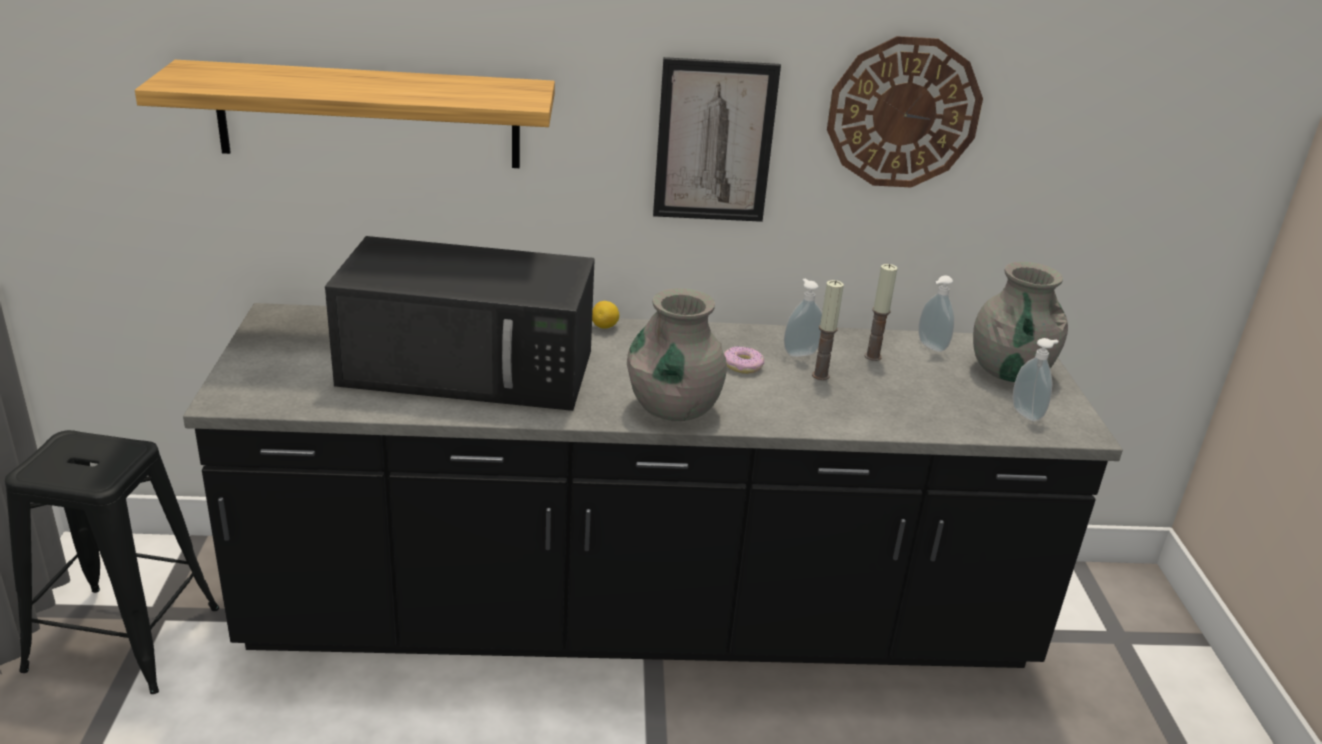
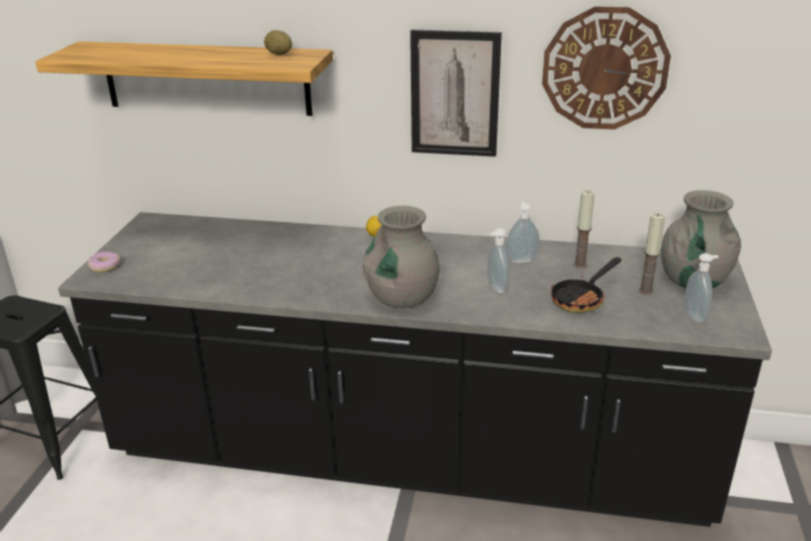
camera: 15 degrees right, 0 degrees up
black microwave [325,236,595,411] -> none
donut [724,346,764,374] -> donut moved to [87,251,120,272]
candle [812,280,844,380] -> candle moved to [639,213,665,295]
soap dispenser [918,275,954,352] -> soap dispenser moved to [488,228,509,294]
none -> potato [264,30,292,55]
none -> frying pan [551,257,621,313]

